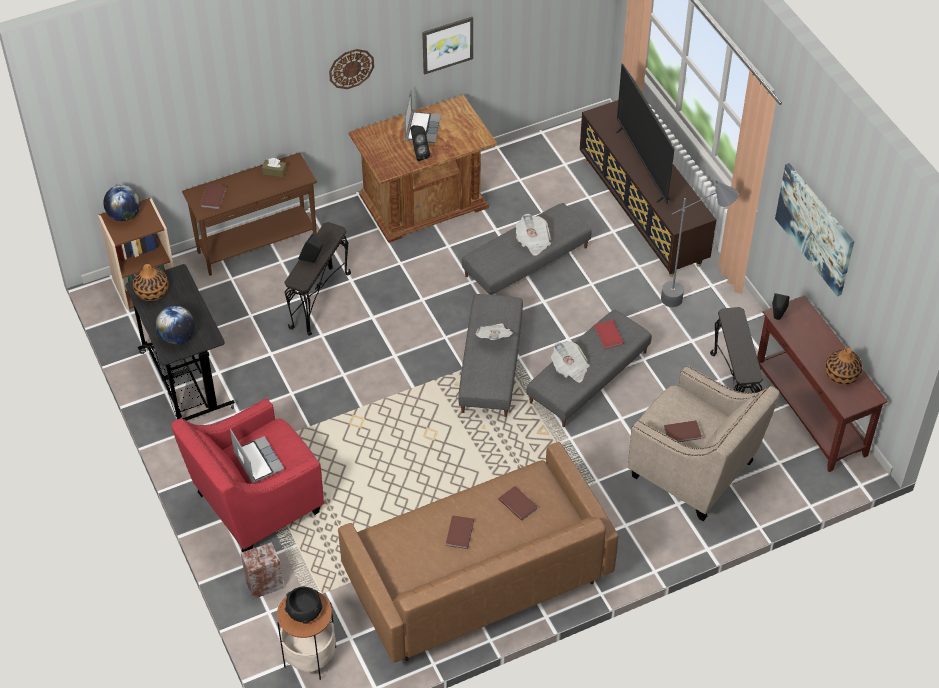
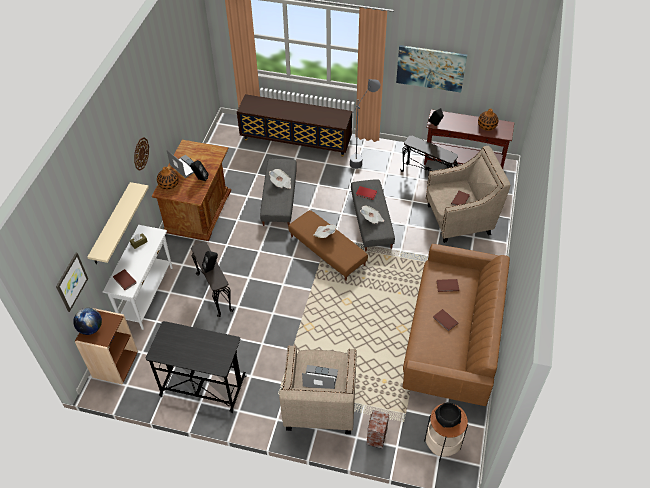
camera: 50 degrees left, 0 degrees up
vase [133,264,169,301] -> vase moved to [157,167,179,190]
globe [155,305,195,344] -> none
red armchair [171,398,324,552] -> beige armchair [279,346,357,434]
brown console table [182,152,317,276] -> white console table [103,225,173,330]
picture [422,17,473,75] -> picture moved to [56,253,88,312]
grey ottoman [459,294,523,417] -> brown ottoman [288,210,368,281]
television [616,64,674,204] -> none
none -> beige shelf [87,182,149,264]

